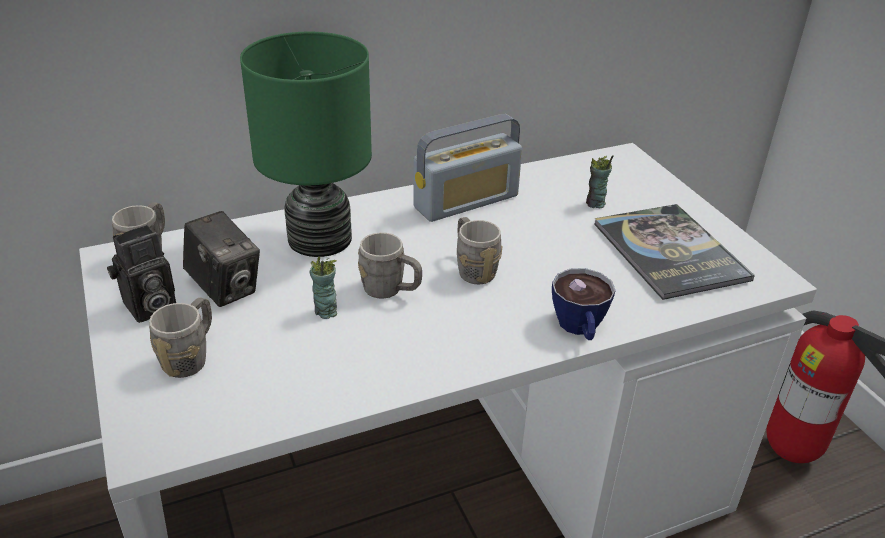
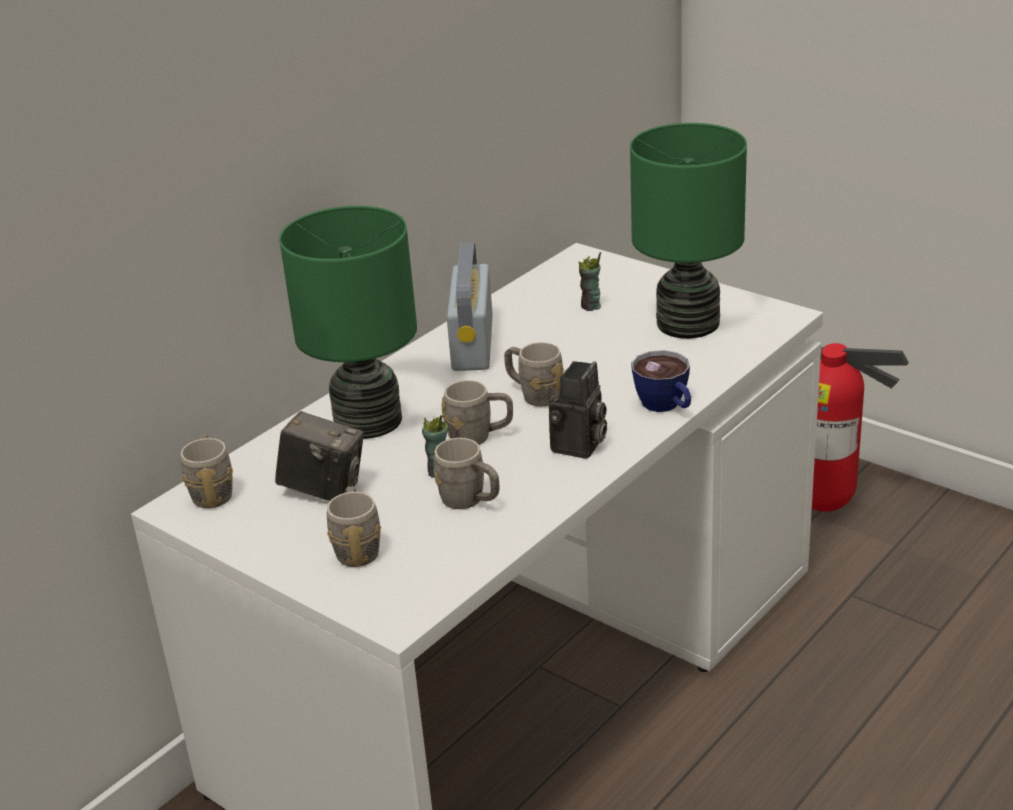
camera: 25 degrees left, 5 degrees down
camera [107,225,176,323] -> camera moved to [549,361,607,459]
radio [413,114,522,222] -> radio turned 150 degrees clockwise [447,242,493,371]
book [594,204,755,300] -> green table lamp [630,123,747,339]
none -> grey mug [434,438,499,509]

